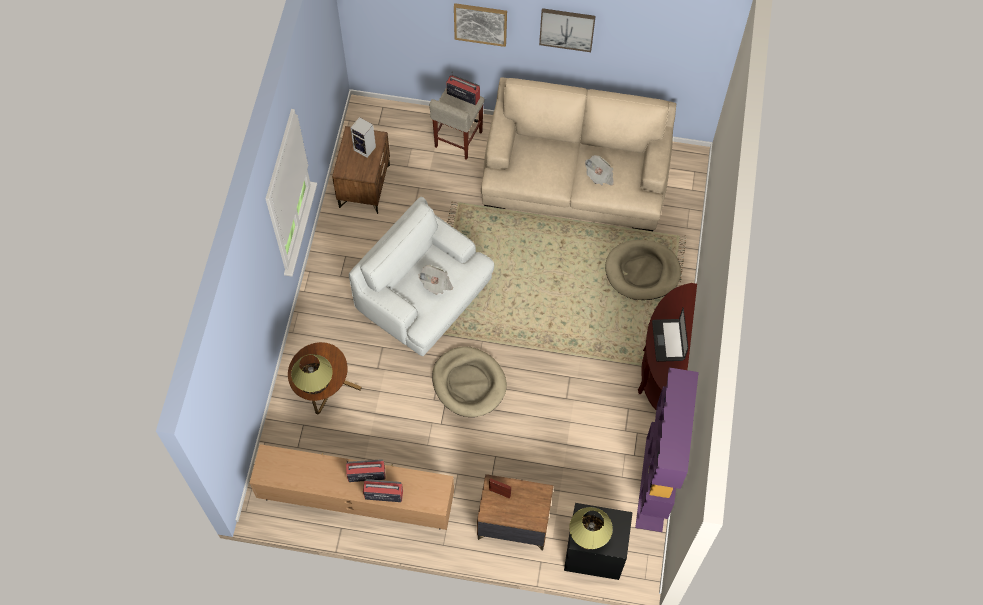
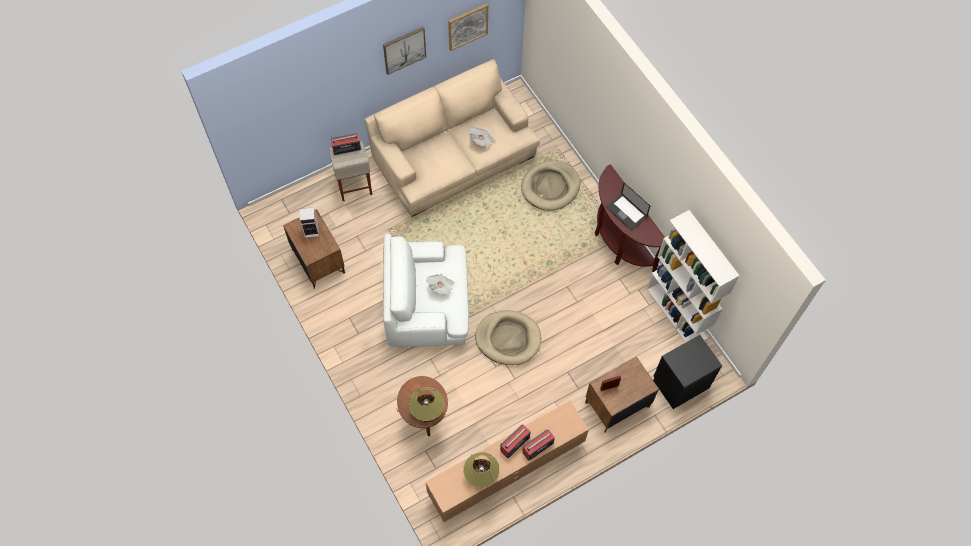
camera: 40 degrees left, 0 degrees up
picture [454,3,507,47] -> picture moved to [448,3,488,51]
table lamp [569,507,613,550] -> table lamp moved to [463,452,500,488]
purple bookcase [635,367,699,532] -> white bookcase [647,210,740,343]

